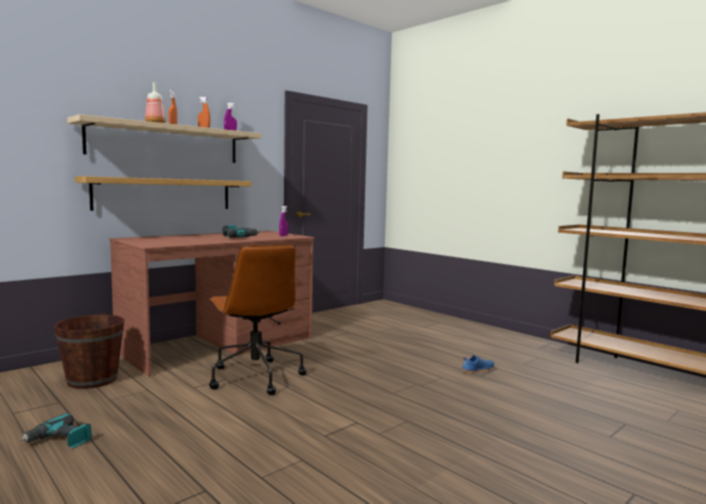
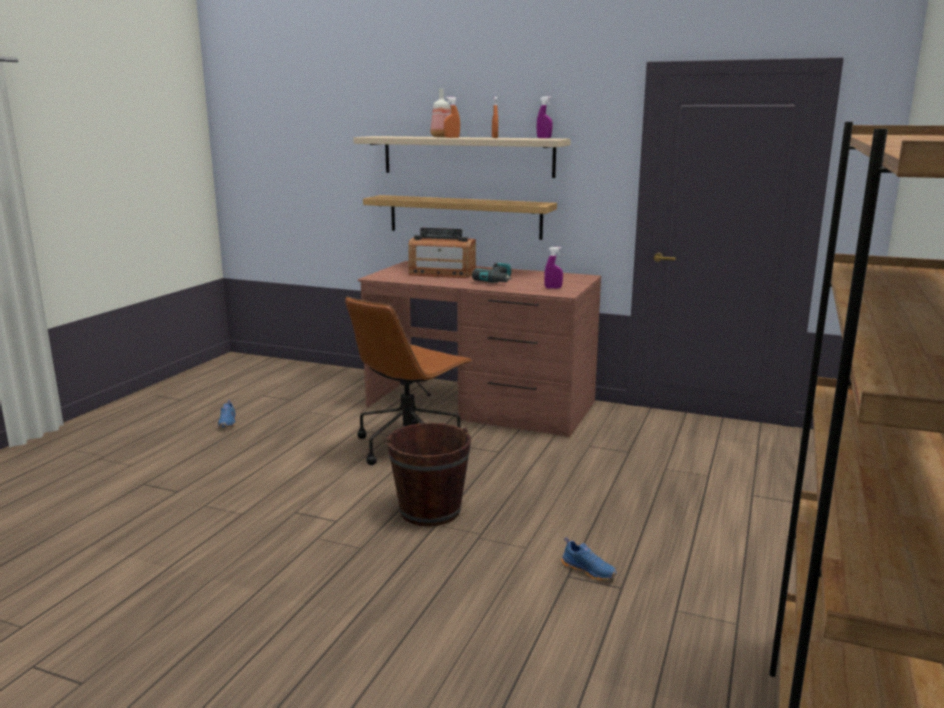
camera: 65 degrees right, 10 degrees up
power drill [19,413,91,448] -> blue shoe [218,400,236,428]
brown bucket [54,312,124,389] -> brown bucket moved to [387,423,471,526]
none -> radio [408,228,476,278]

